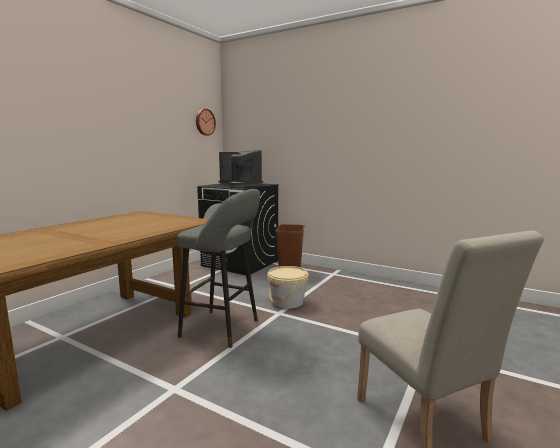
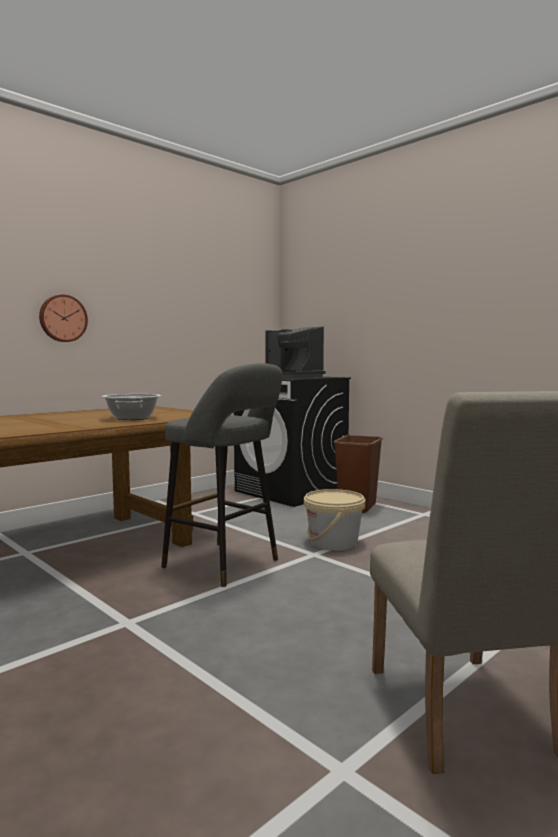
camera: 15 degrees right, 5 degrees down
wall clock [196,109,216,136] -> wall clock moved to [39,294,88,342]
none -> cooking pot [101,394,161,420]

